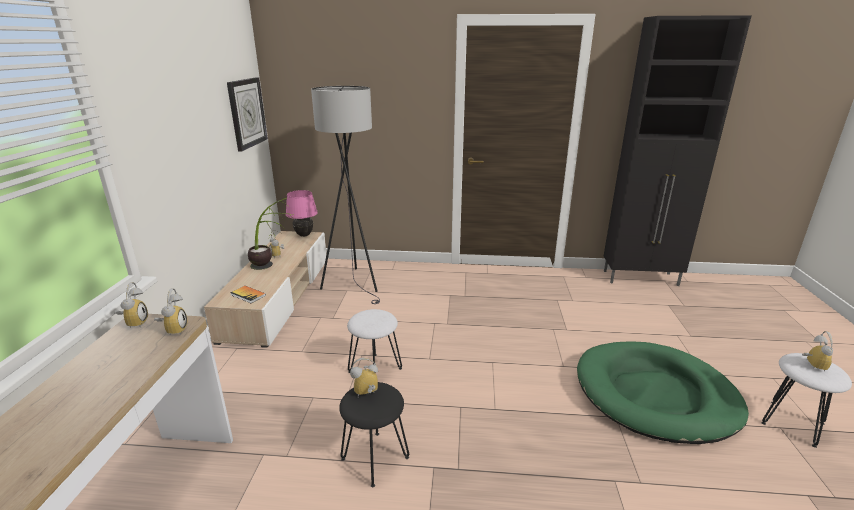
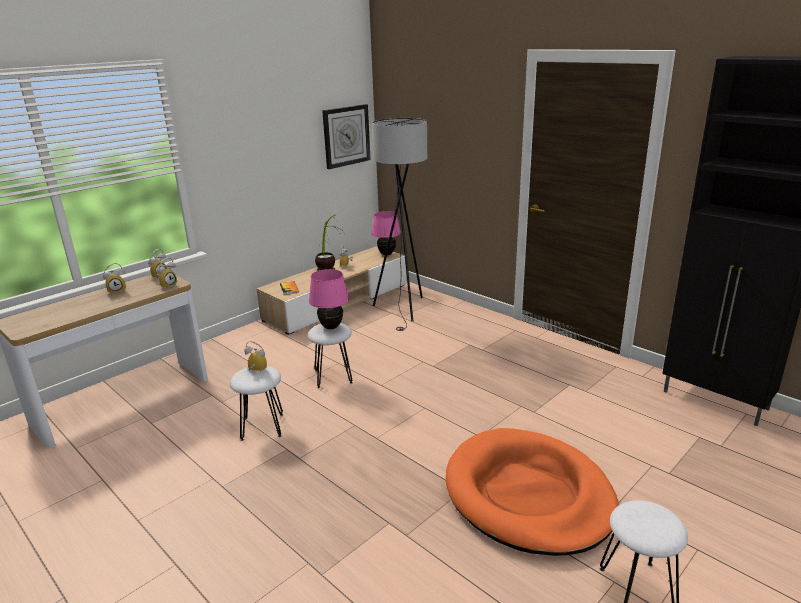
camera: 40 degrees right, 0 degrees up
black stool [339,382,409,488] -> white stool [230,366,283,441]
green dog bed [577,341,749,444] -> orange dog bed [446,428,619,556]
alarm clock [802,331,833,372] -> alarm clock moved to [103,263,126,294]
none -> pink table lamp [309,269,349,329]

